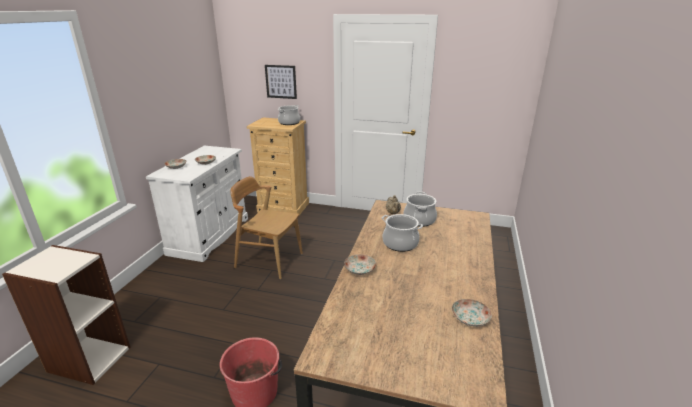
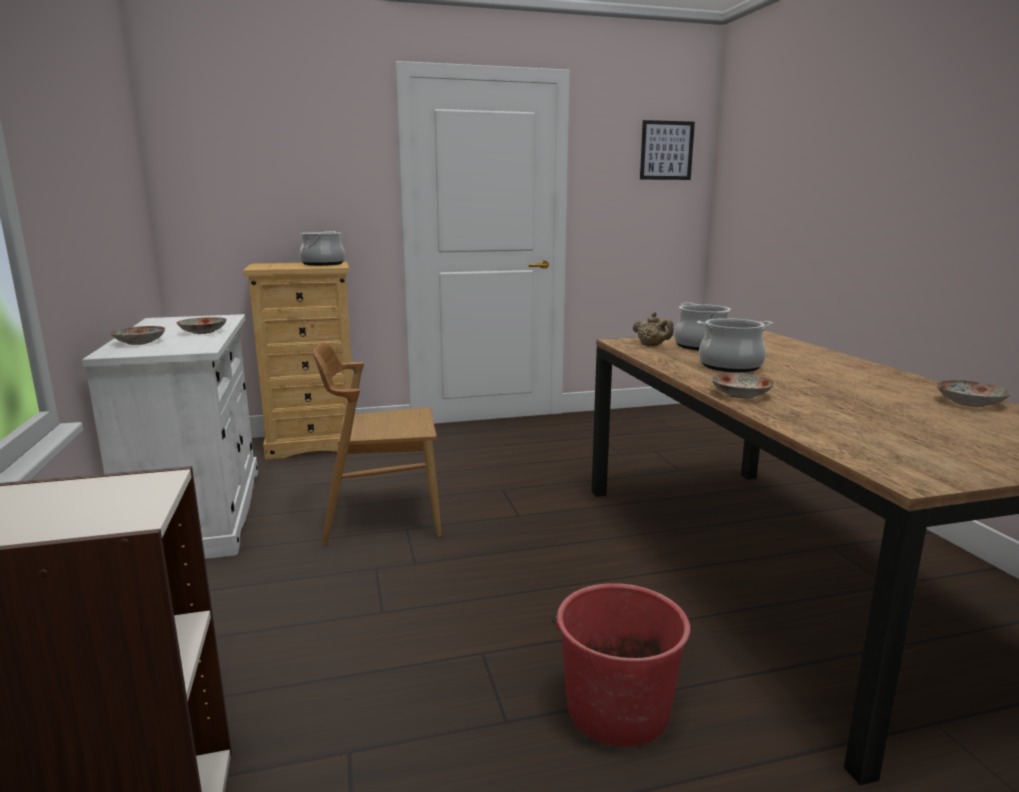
camera: 30 degrees left, 10 degrees down
picture [265,65,297,99] -> picture moved to [640,120,695,180]

